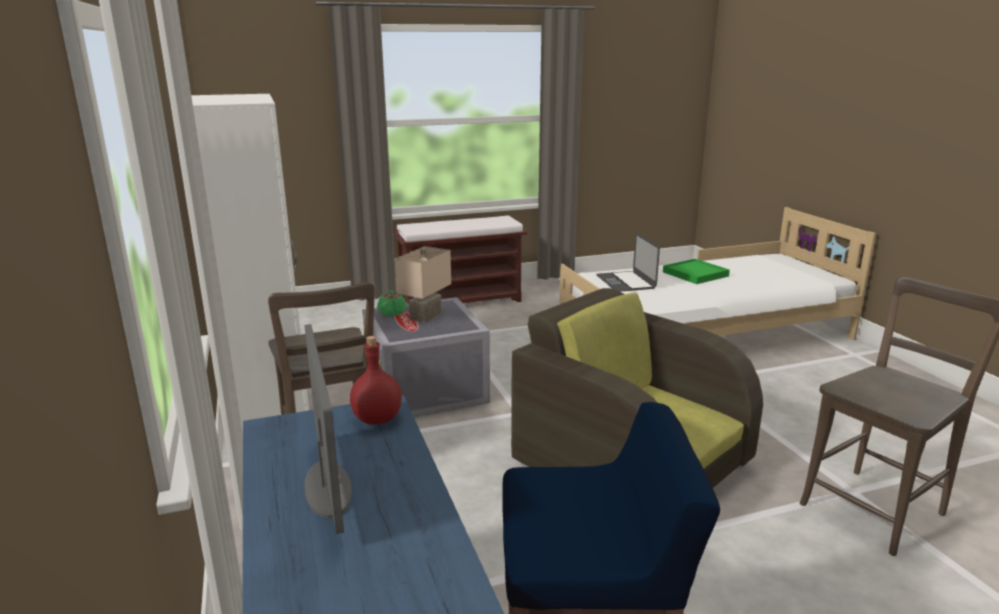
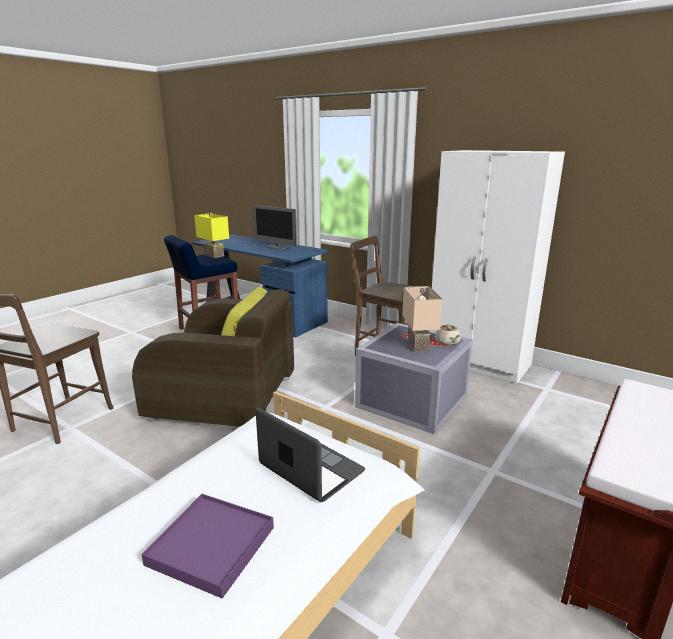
camera: 145 degrees right, 0 degrees up
red bottle [350,336,402,425] -> none
green teapot [377,291,407,316] -> beige teapot [435,324,460,346]
green tray [663,259,730,284] -> purple tray [141,494,274,599]
none -> yellow table lamp [194,213,229,258]

